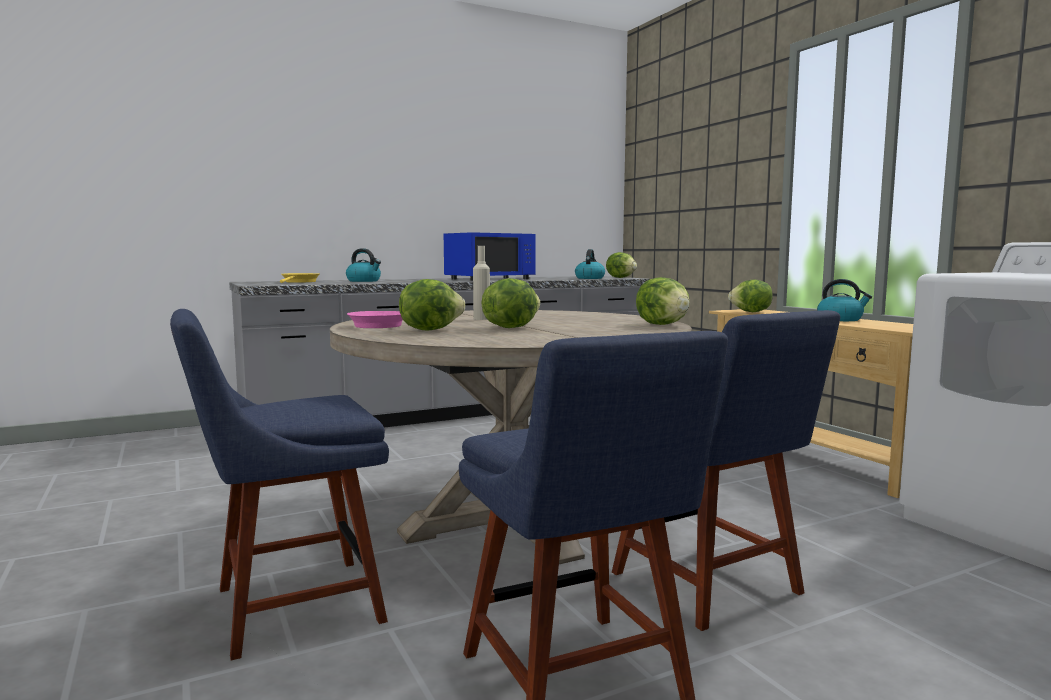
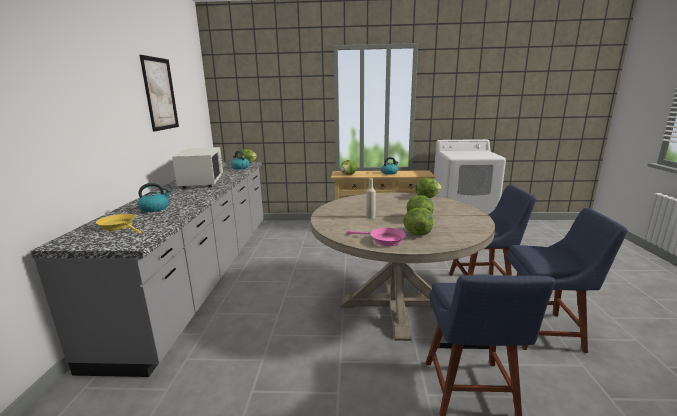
camera: 60 degrees left, 10 degrees up
blue microwave [444,232,536,281] -> white microwave [172,147,223,189]
none -> picture [140,55,179,132]

